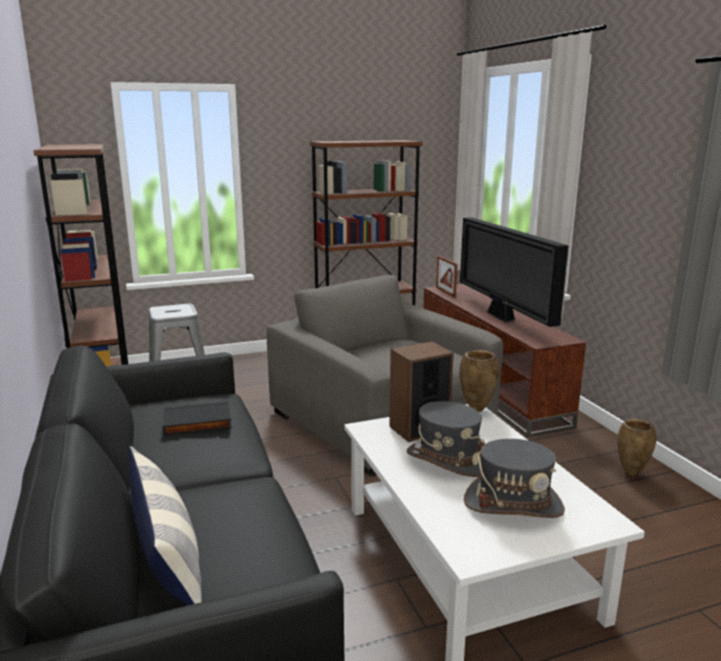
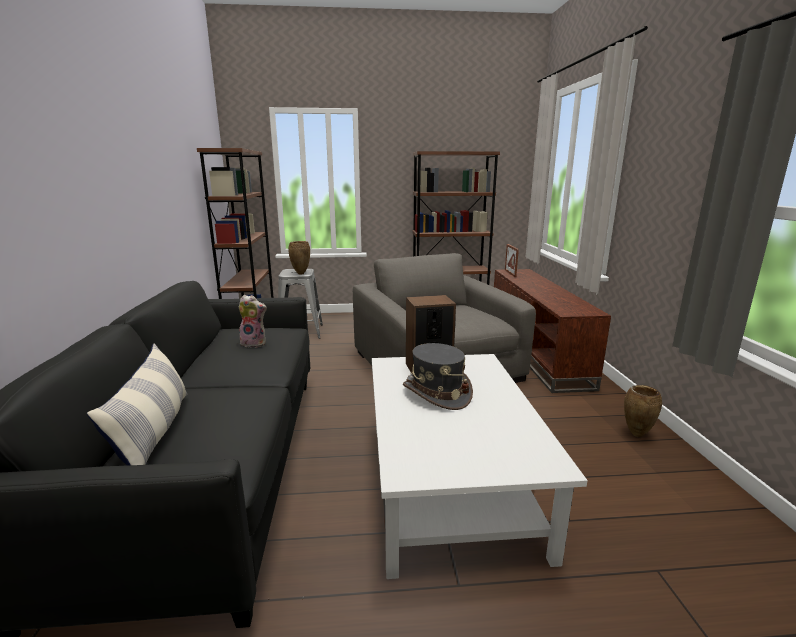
camera: 15 degrees right, 0 degrees up
black book [162,401,232,436] -> plush toy [239,295,267,348]
brown vase [459,350,499,412] -> brown vase moved to [288,241,310,275]
television [460,217,568,327] -> none
grey hat [464,439,565,518] -> none

